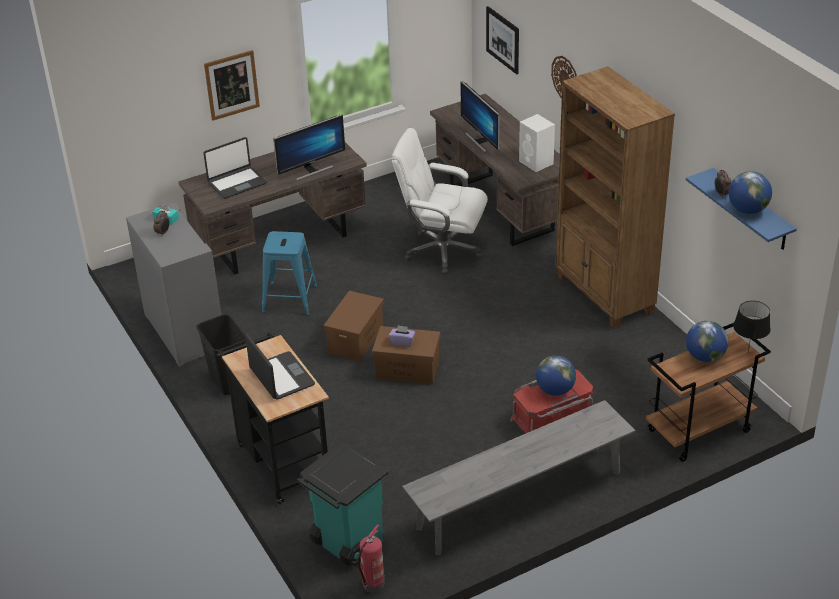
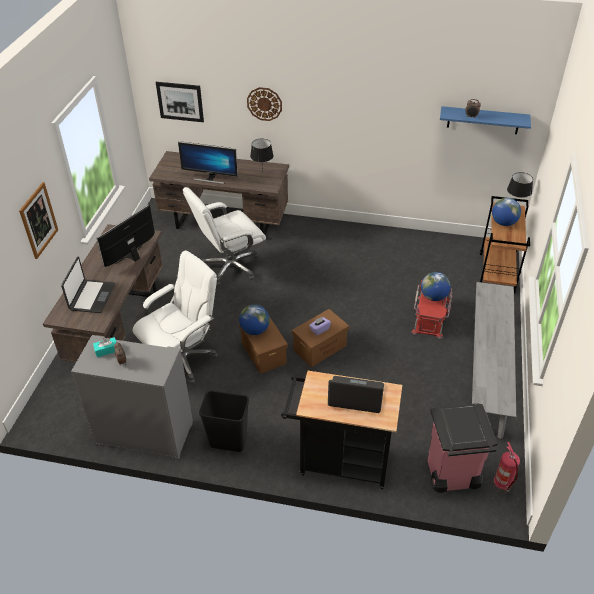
camera: 50 degrees left, 5 degrees up
blue stool [262,231,317,315] -> white office chair [132,250,218,384]
monitor [273,114,345,180] -> monitor turned 150 degrees counterclockwise [97,205,155,267]
turquoise trash can [297,442,388,566] -> pink trash can [427,403,498,493]
white speaker [519,114,555,172] -> black table lamp [250,139,273,172]
brown bookcase [555,66,675,329] -> none
globe [728,171,772,214] -> globe moved to [239,305,270,335]

